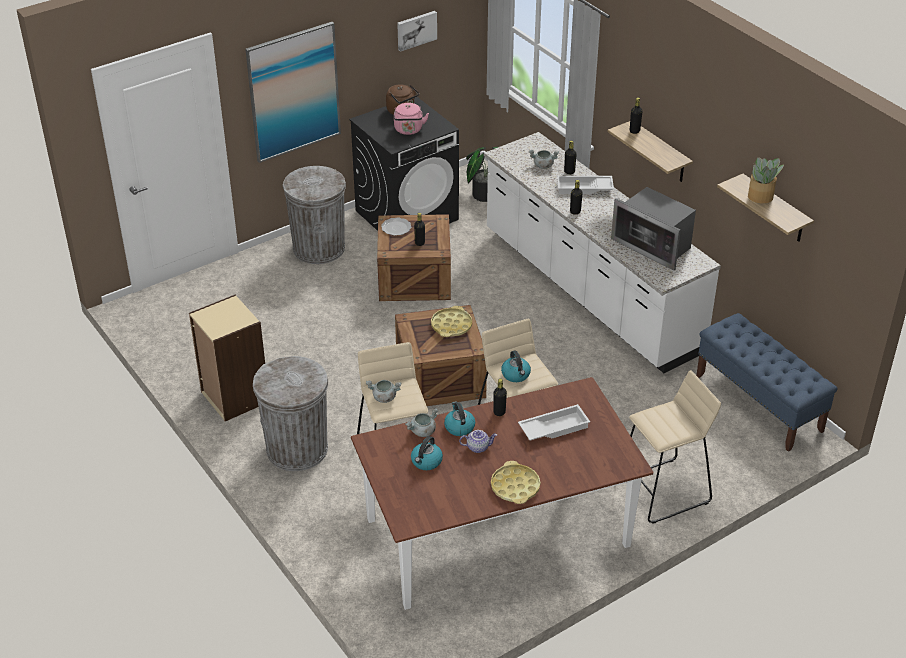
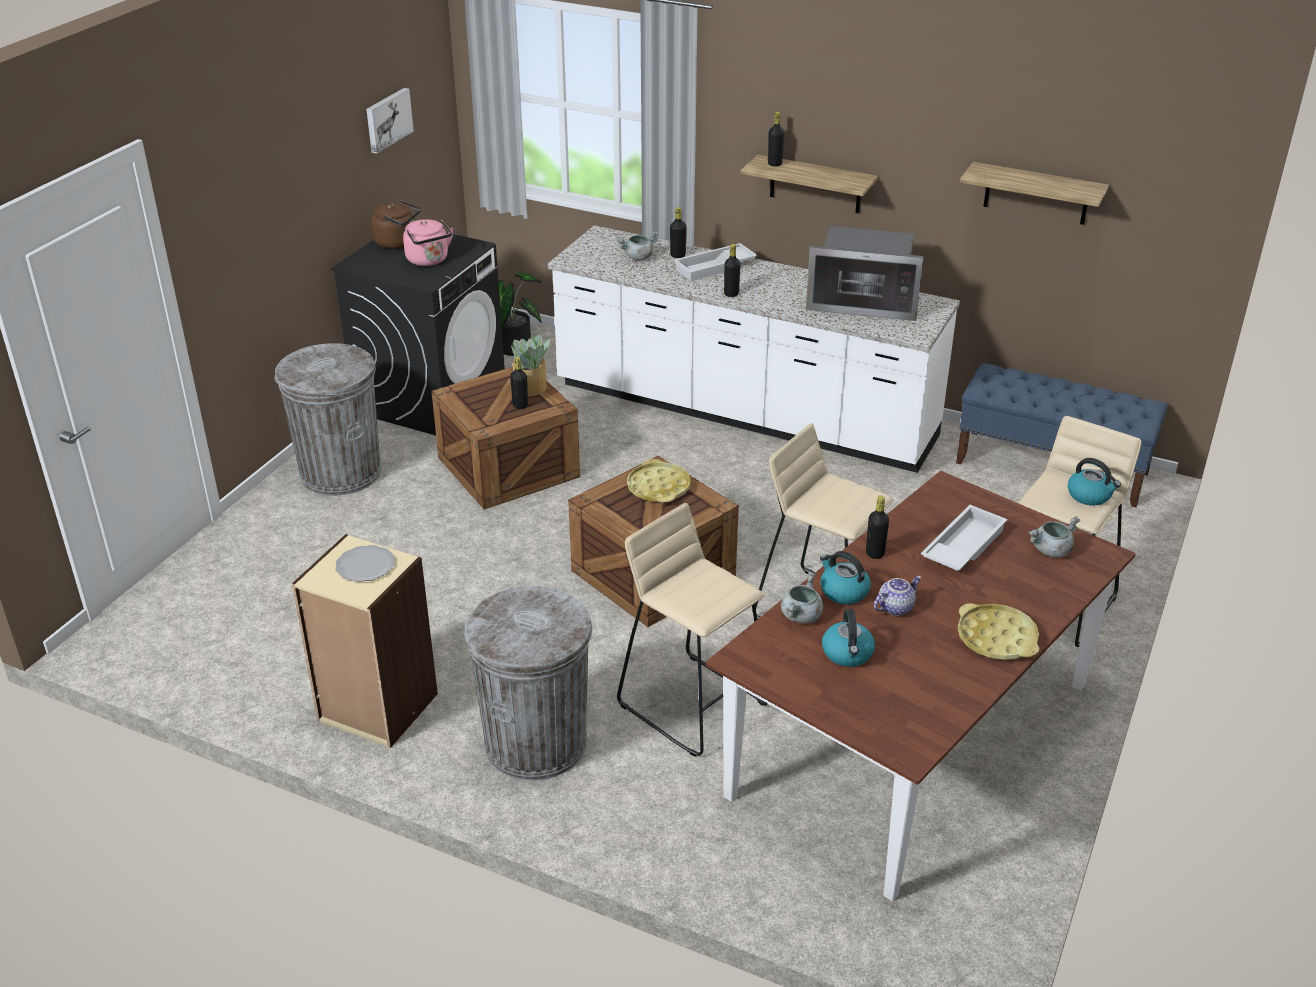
camera: 30 degrees left, 5 degrees down
picture [245,22,341,163] -> none
grey cooking pot [366,380,401,403] -> grey cooking pot moved to [1029,516,1080,558]
plate [381,218,411,236] -> plate moved to [335,545,395,582]
kettle [501,350,531,382] -> kettle moved to [1068,458,1121,506]
potted plant [748,157,784,204] -> potted plant moved to [511,334,550,396]

